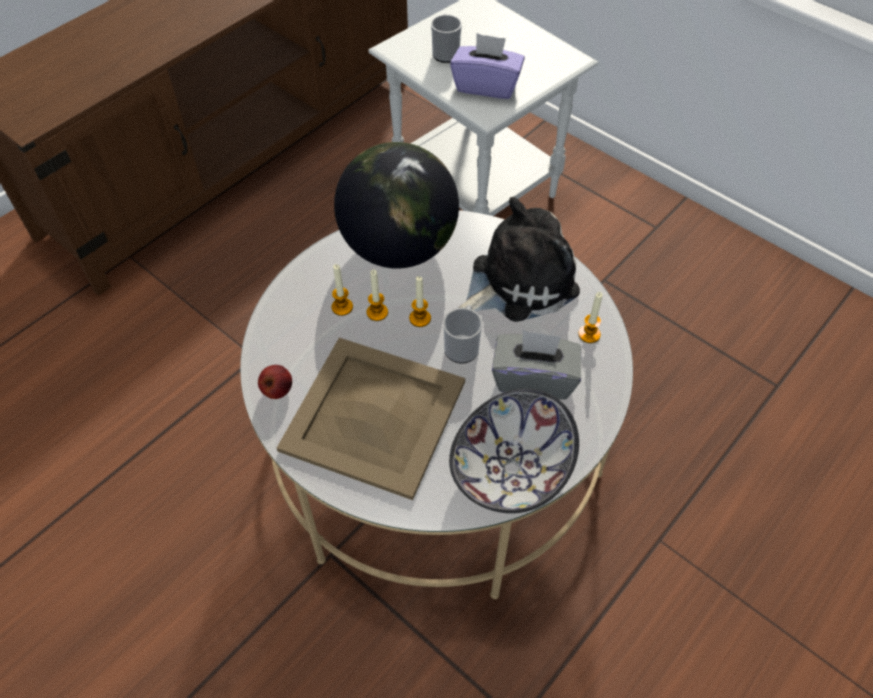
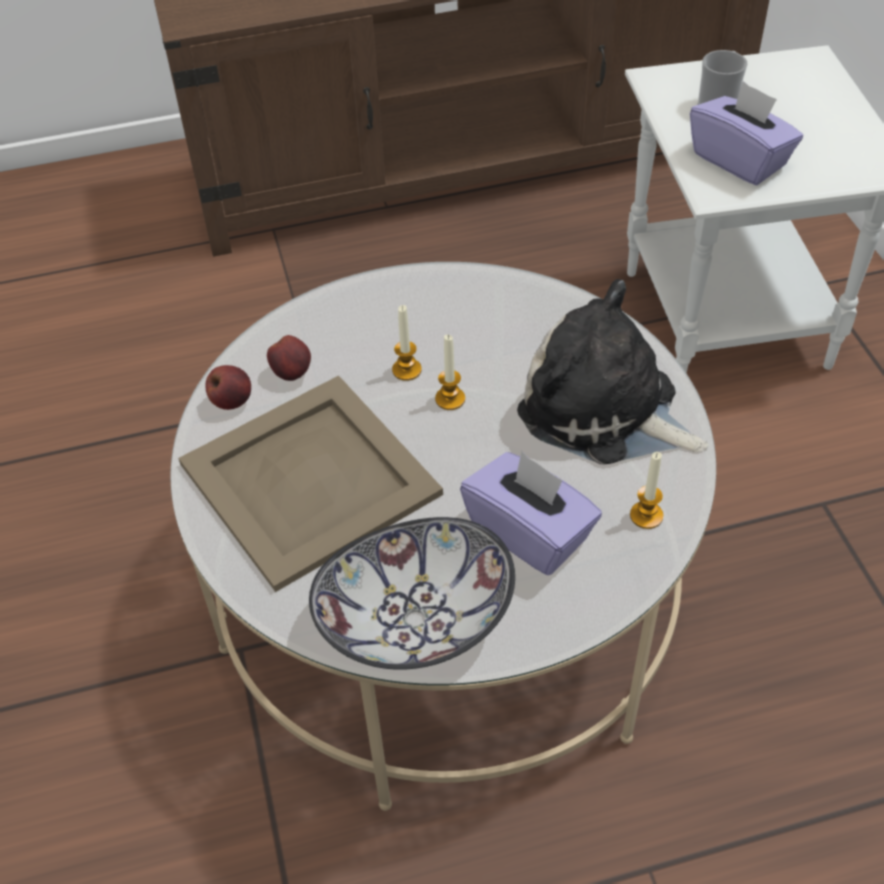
camera: 35 degrees right, 5 degrees down
candle [331,264,353,316] -> none
globe [334,142,459,269] -> none
mug [443,305,483,364] -> none
plush toy [458,197,580,322] -> plush toy turned 150 degrees counterclockwise [517,279,709,464]
grey tissue box [492,330,581,400] -> purple tissue box [460,451,602,575]
none -> apple [267,335,311,381]

